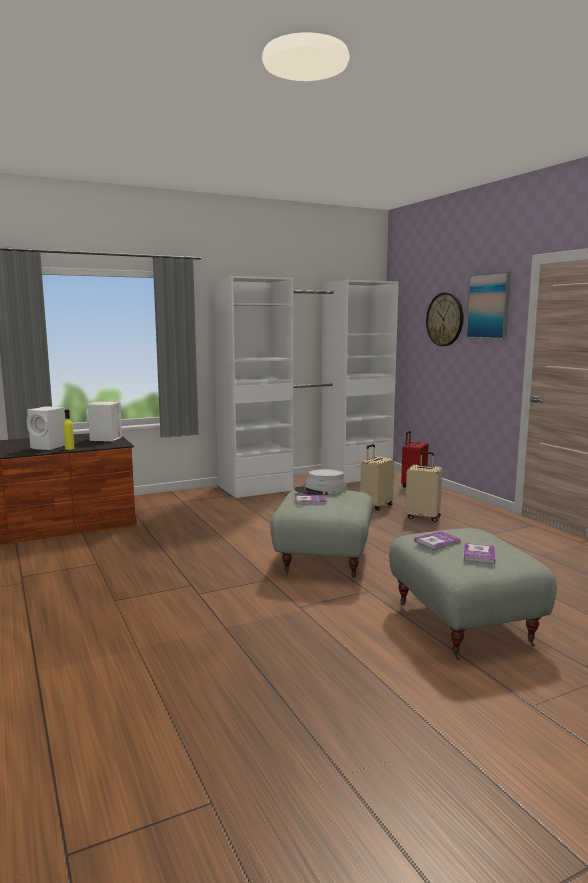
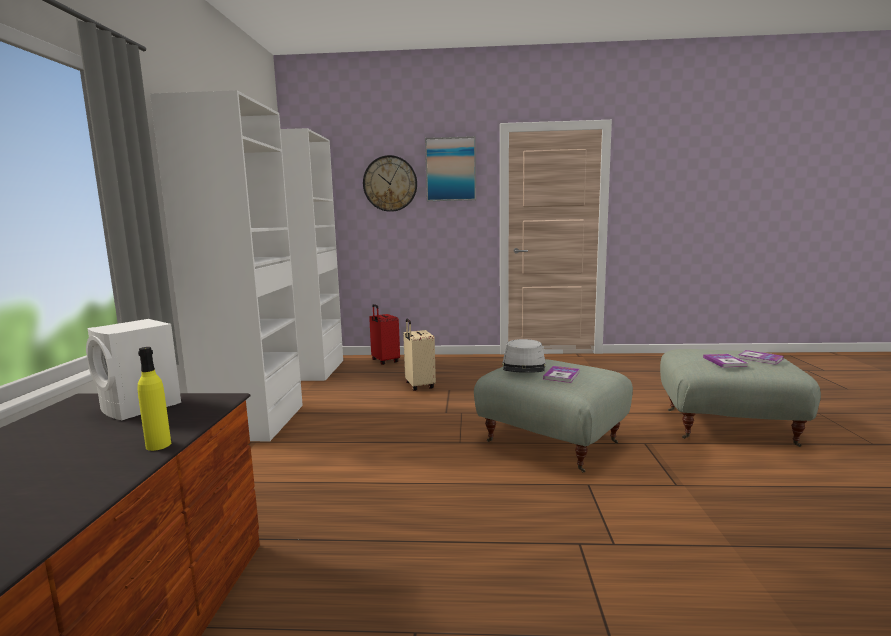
camera: 60 degrees left, 0 degrees up
white speaker [27,406,65,450] -> none
beige suitcase [405,451,443,522] -> none

